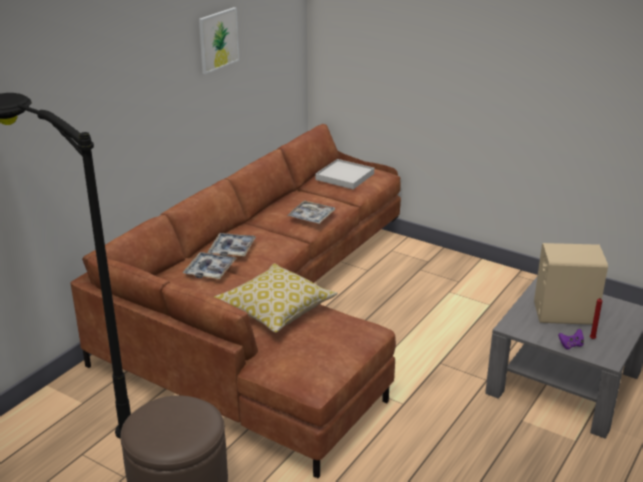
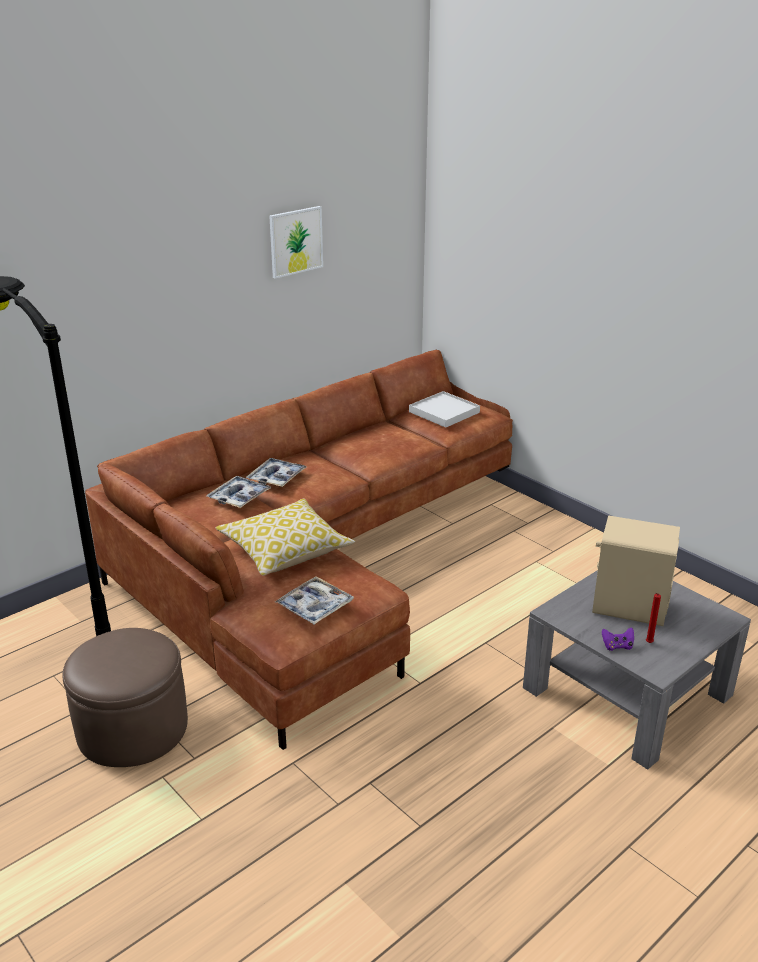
camera: 15 degrees right, 0 degrees up
tray [287,200,336,224] -> tray moved to [275,576,354,625]

